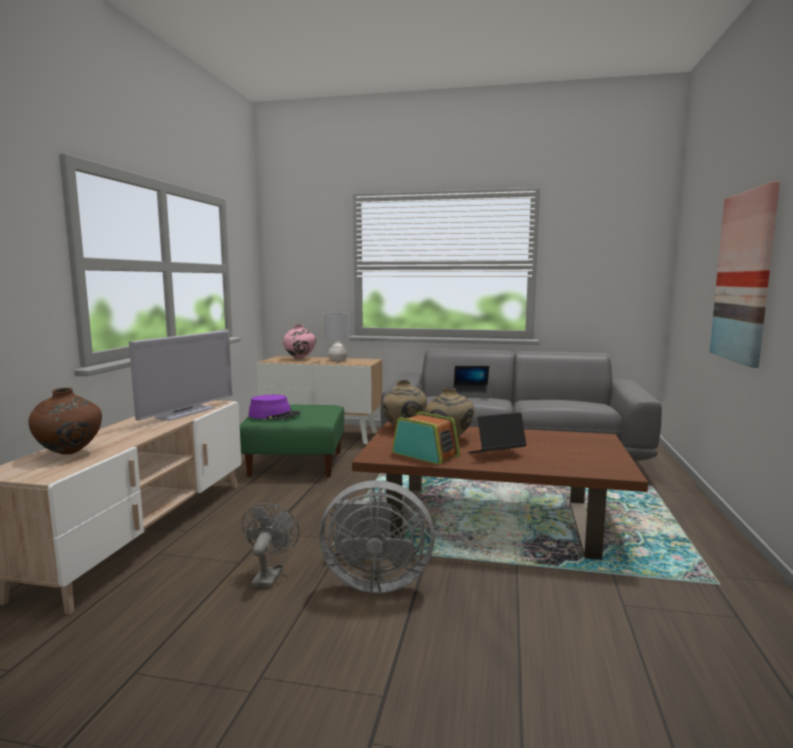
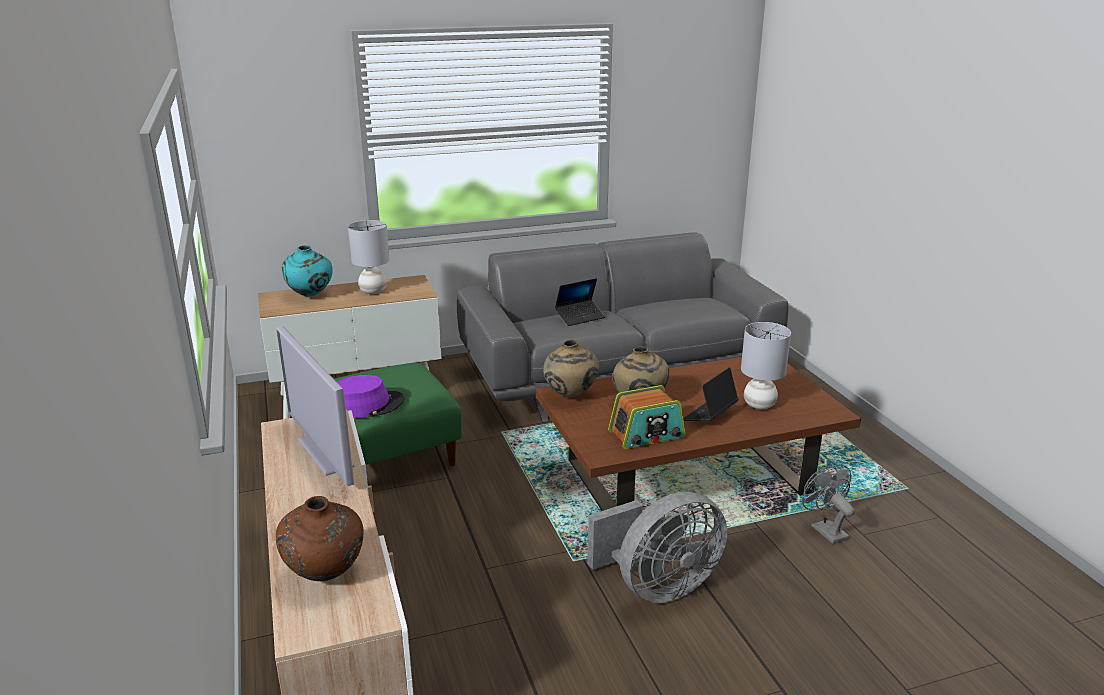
camera: 30 degrees left, 15 degrees up
television [129,330,232,421] -> television turned 150 degrees clockwise [276,326,355,486]
grey fan [242,503,299,588] -> grey fan moved to [802,465,854,544]
pink vase [283,324,316,359] -> turquoise vase [282,245,333,297]
radio [392,412,460,465] -> radio turned 150 degrees clockwise [608,385,686,449]
picture [710,181,780,368] -> none
none -> grey table lamp [741,322,791,409]

